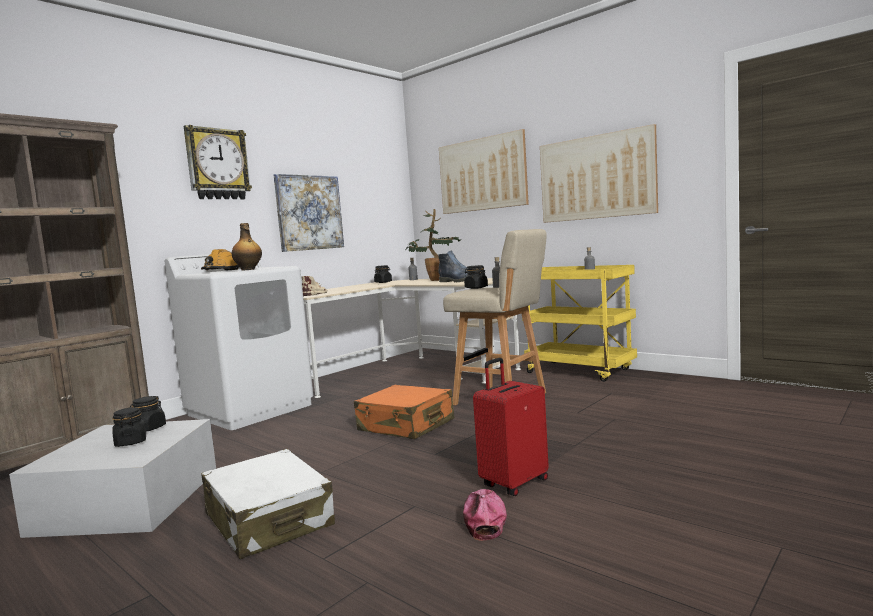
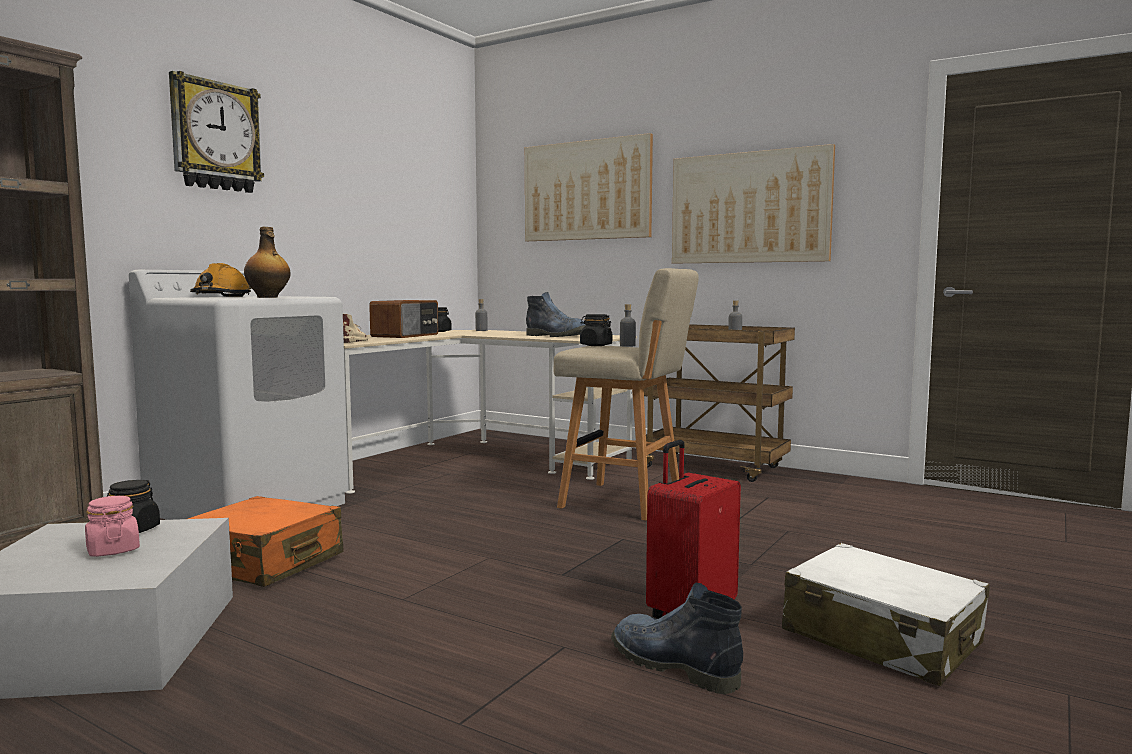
camera: 10 degrees left, 0 degrees up
black jar [112,407,146,447] -> pink jar [85,496,140,557]
white suitcase [201,449,335,559] -> white suitcase moved to [782,543,990,686]
picture [274,174,344,252] -> none
orange suitcase [354,385,454,439] -> orange suitcase moved to [188,496,343,587]
potted plant [405,209,461,281] -> none
cap [463,489,507,541] -> boot [611,582,743,694]
yellow cart [522,265,637,382] -> brown cart [644,324,795,482]
none -> radio [369,300,438,338]

